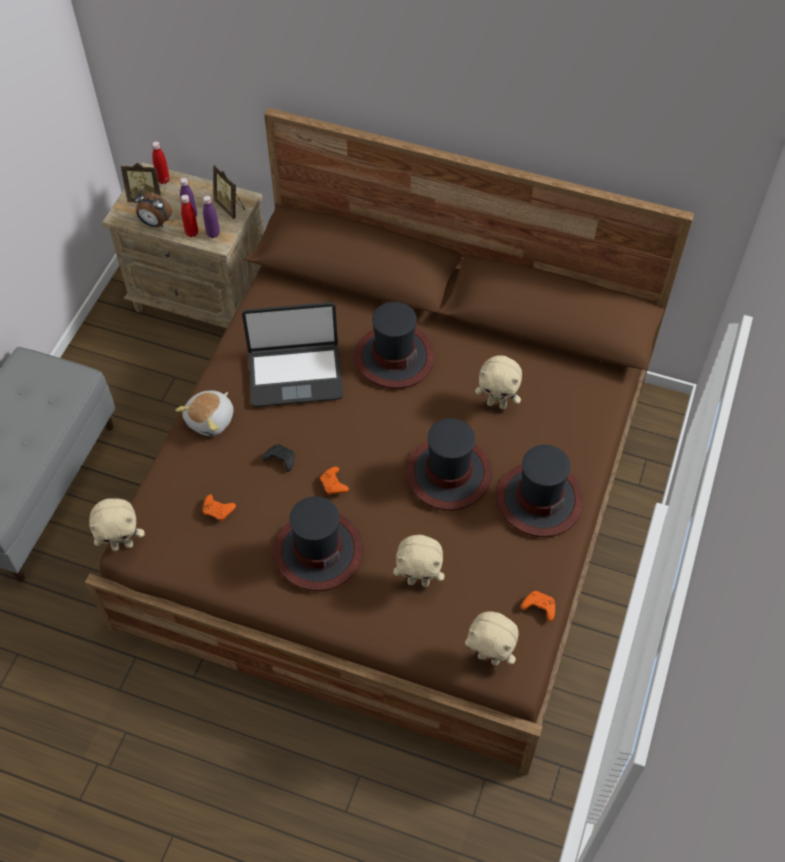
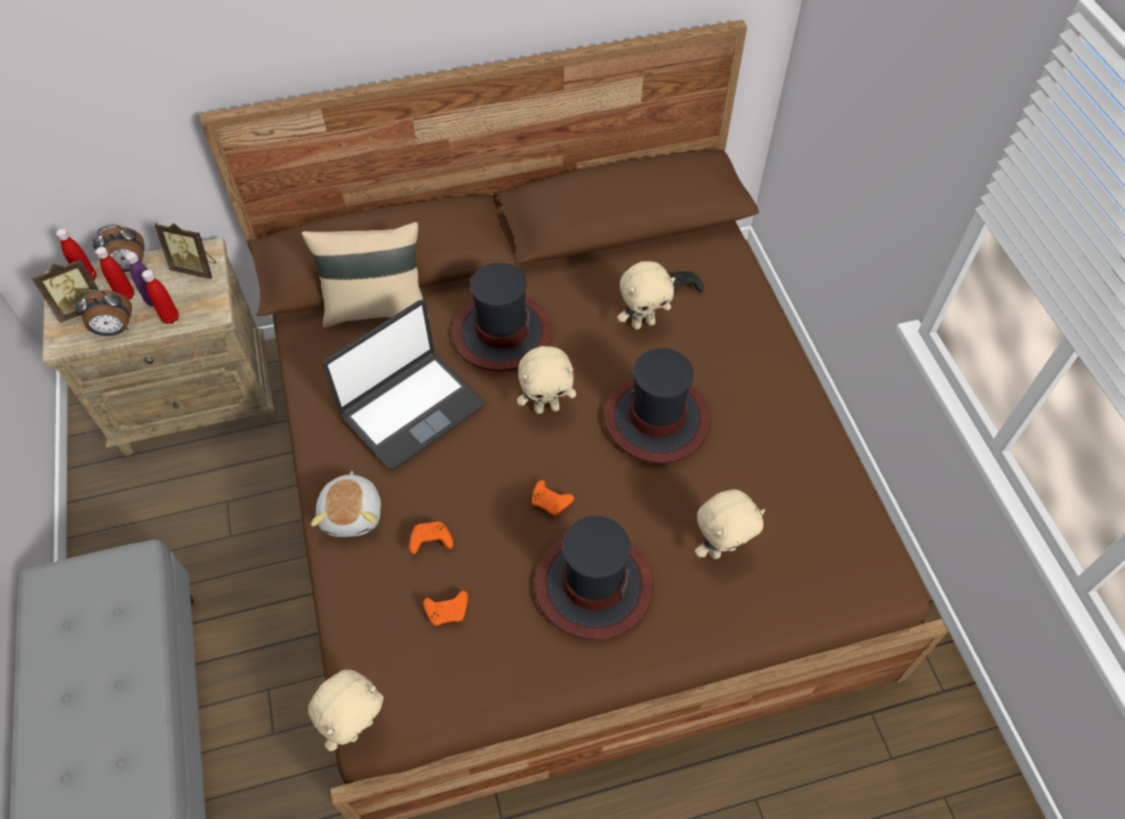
camera: 35 degrees left, 0 degrees up
purple bottle [203,195,220,238] -> none
black game controller [262,444,295,472] -> black game controller moved to [670,271,704,293]
beige plush toy [465,612,518,666] -> beige plush toy moved to [517,346,576,414]
hat [496,445,584,537] -> none
orange game controller [521,591,555,621] -> orange game controller moved to [409,522,453,554]
none -> alarm clock [92,224,145,272]
none -> red bottle [95,247,134,300]
none -> beige pillow [302,222,429,328]

